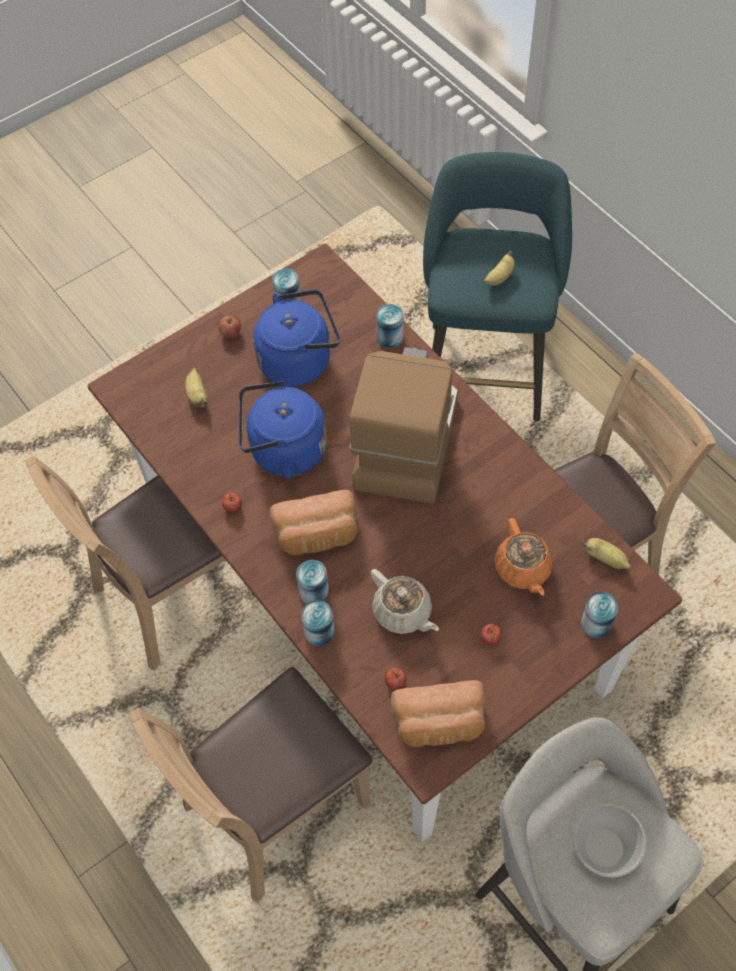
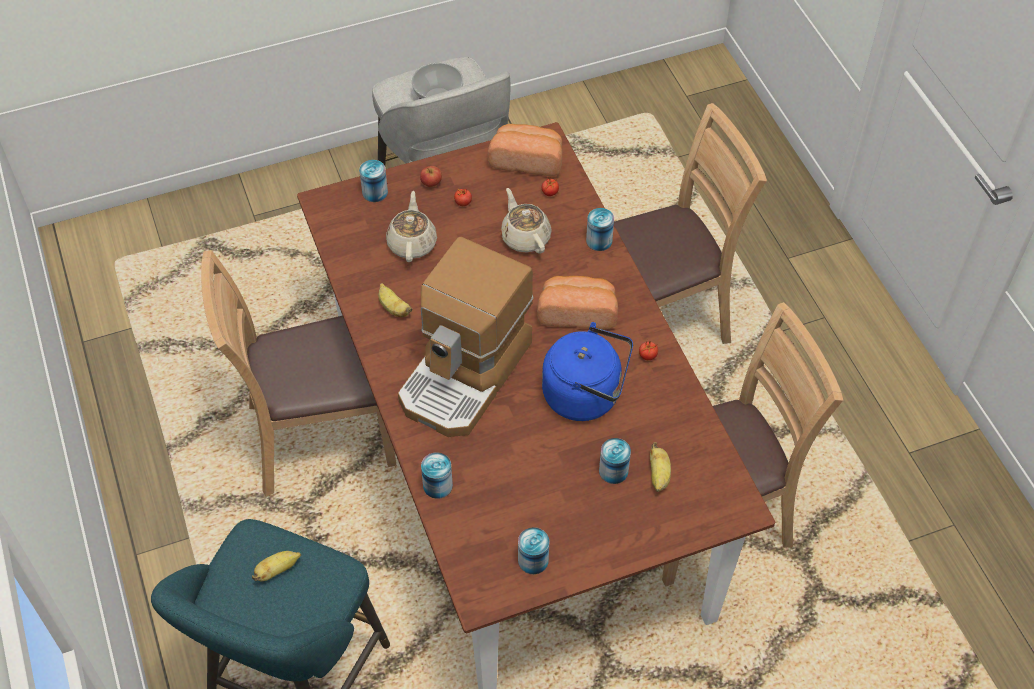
camera: 165 degrees left, 5 degrees down
apple [218,315,241,338] -> apple moved to [420,166,442,187]
blue kettle [253,289,340,387] -> none
can [296,560,329,604] -> can moved to [599,438,631,484]
orange teapot [495,518,553,595] -> beige teapot [386,191,437,262]
banana [582,538,630,569] -> banana moved to [378,283,412,317]

